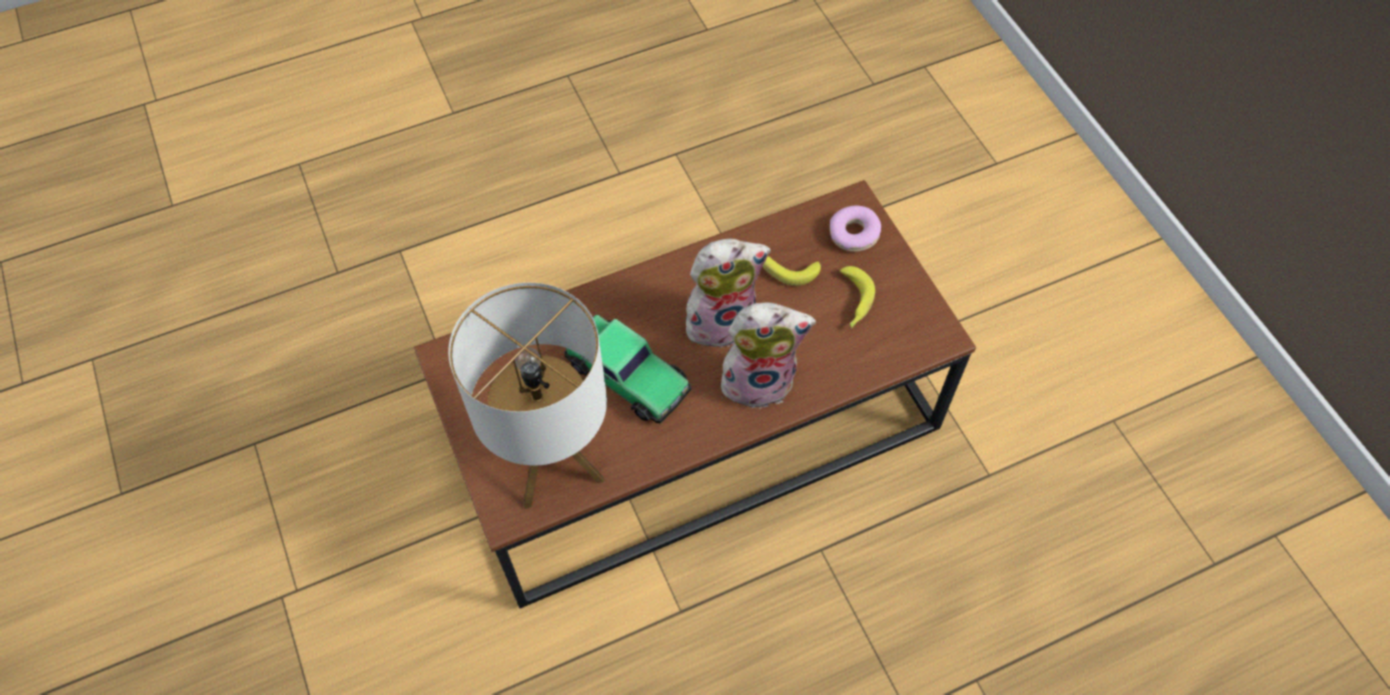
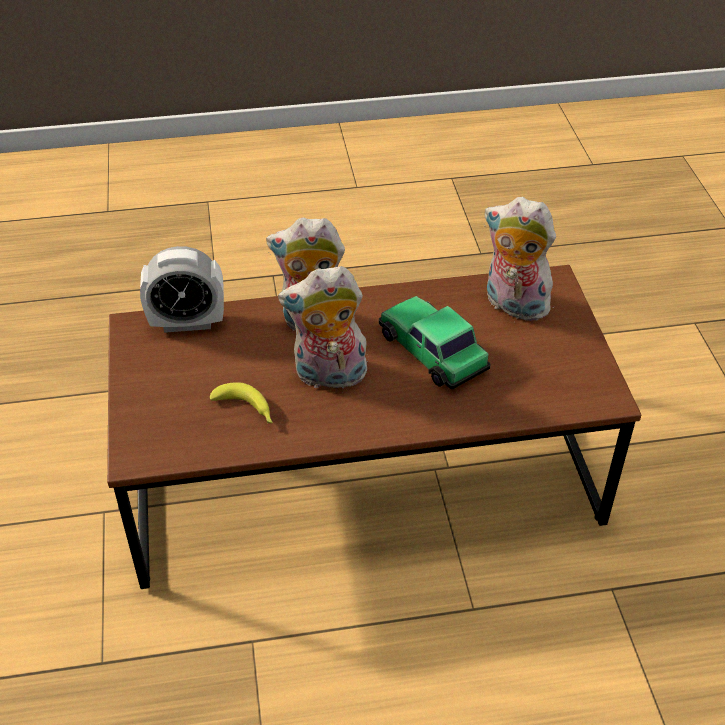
camera: 165 degrees left, 15 degrees down
table lamp [448,283,607,509] -> plush toy [485,197,556,321]
donut [830,205,881,252] -> none
banana [840,266,875,328] -> none
none -> alarm clock [140,246,224,333]

